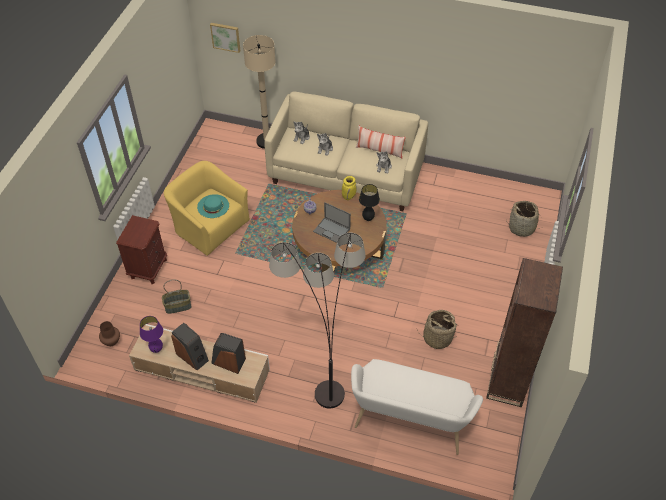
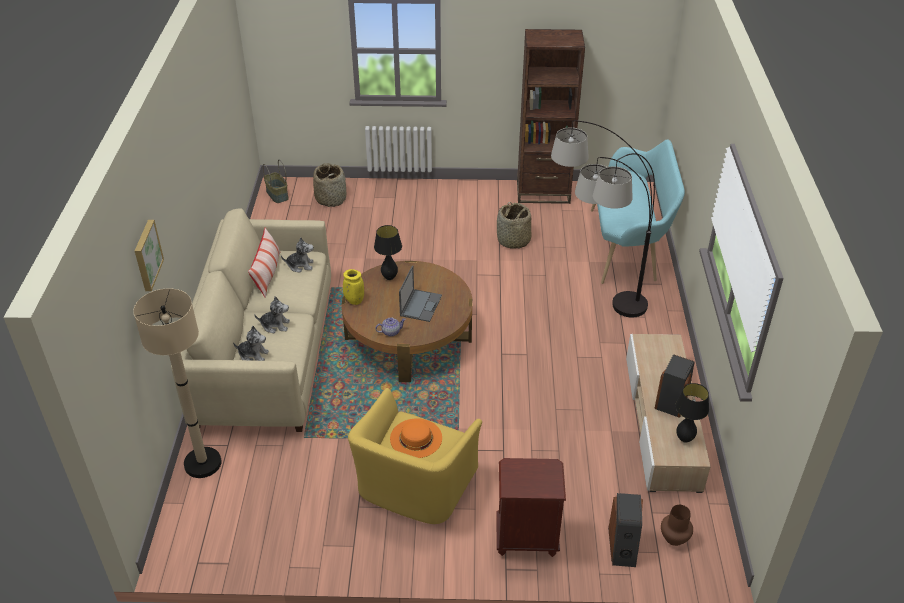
camera: 105 degrees left, 10 degrees down
purple table lamp [140,316,163,353] -> black table lamp [675,383,709,443]
basket [162,280,192,314] -> basket moved to [263,159,289,203]
turquoise hat [197,194,229,218] -> orange hat [390,418,442,458]
picture [210,23,240,53] -> picture moved to [135,220,164,291]
speaker [211,333,246,374] -> speaker moved to [608,493,643,567]
white bench [351,359,483,455] -> turquoise bench [591,140,685,284]

